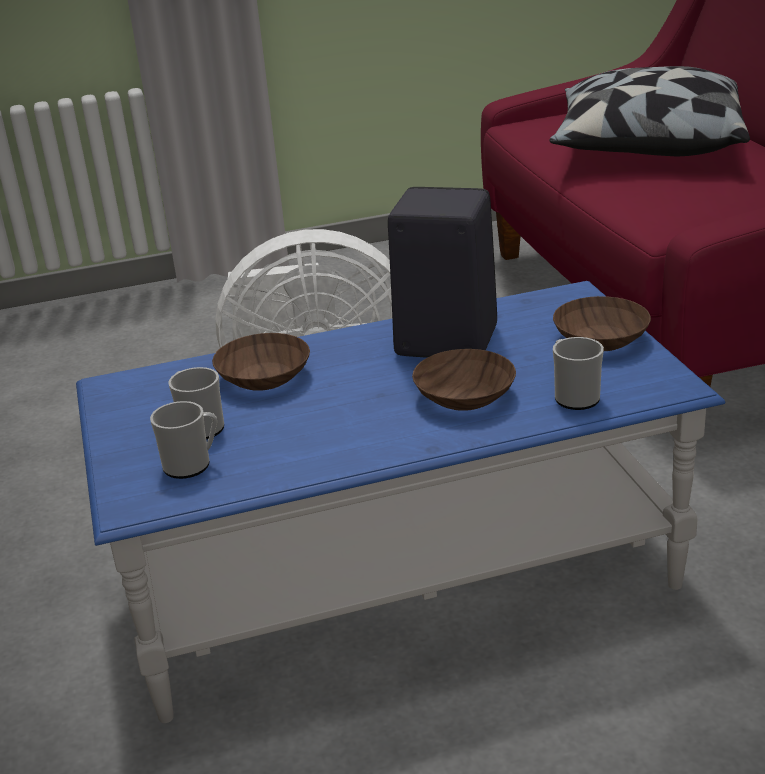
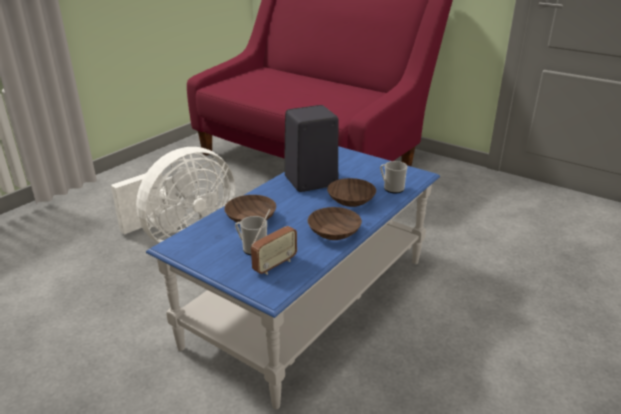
camera: 40 degrees left, 0 degrees up
mug [150,401,217,479] -> radio [251,209,297,275]
pillow [549,66,750,156] -> none
brown bowl [553,296,651,351] -> brown bowl moved to [307,207,362,240]

